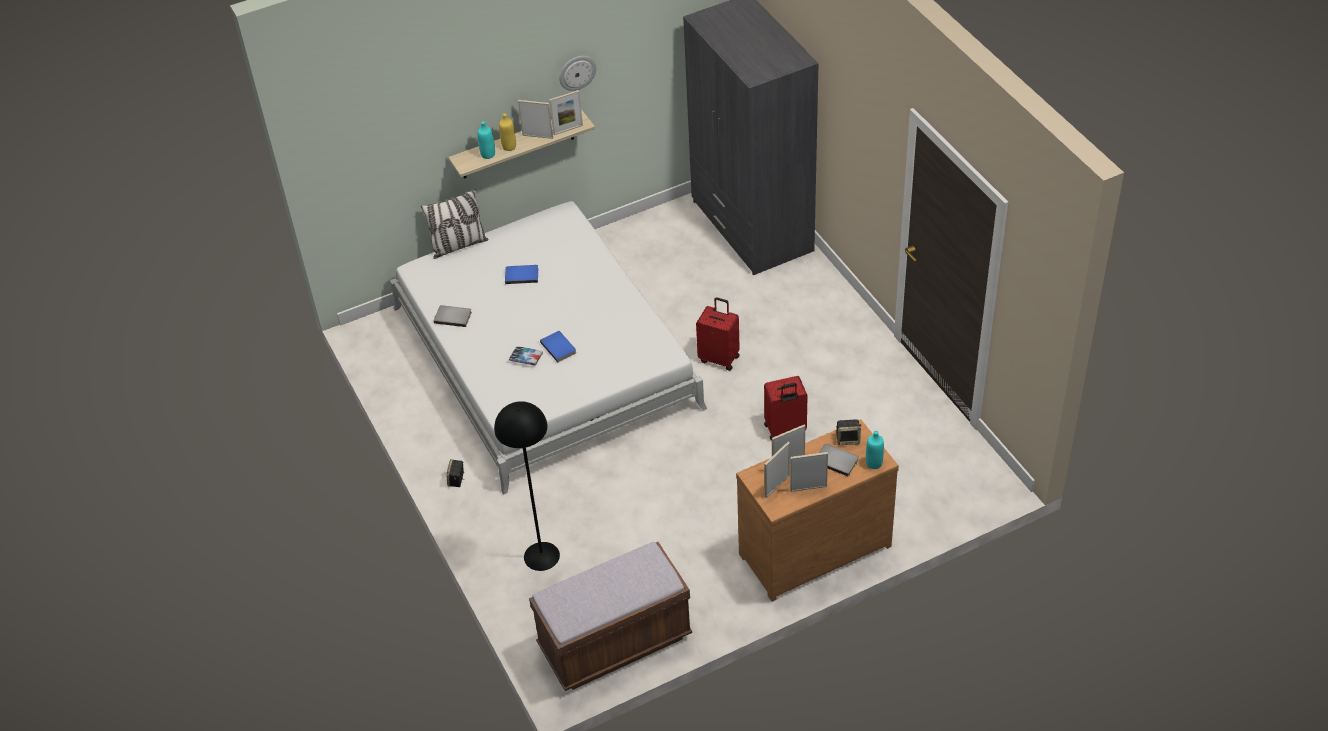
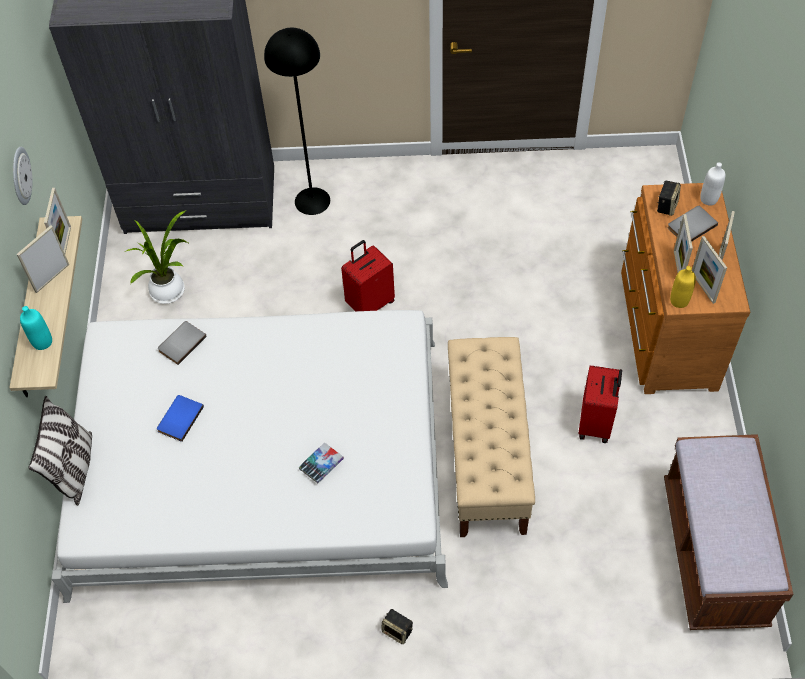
camera: 65 degrees left, 10 degrees up
grey book [434,305,472,327] -> grey book moved to [158,321,207,365]
black floor lamp [494,401,560,571] -> black floor lamp moved to [264,28,330,215]
yellow bottle [499,113,516,151] -> yellow bottle moved to [670,266,696,308]
blue book [540,331,576,362] -> none
red suitcase [764,376,808,441] -> red suitcase moved to [579,365,622,443]
turquoise bottle [866,431,884,469] -> white bottle [700,162,725,206]
none -> potted plant [126,210,188,304]
none -> beige bench [448,337,535,537]

